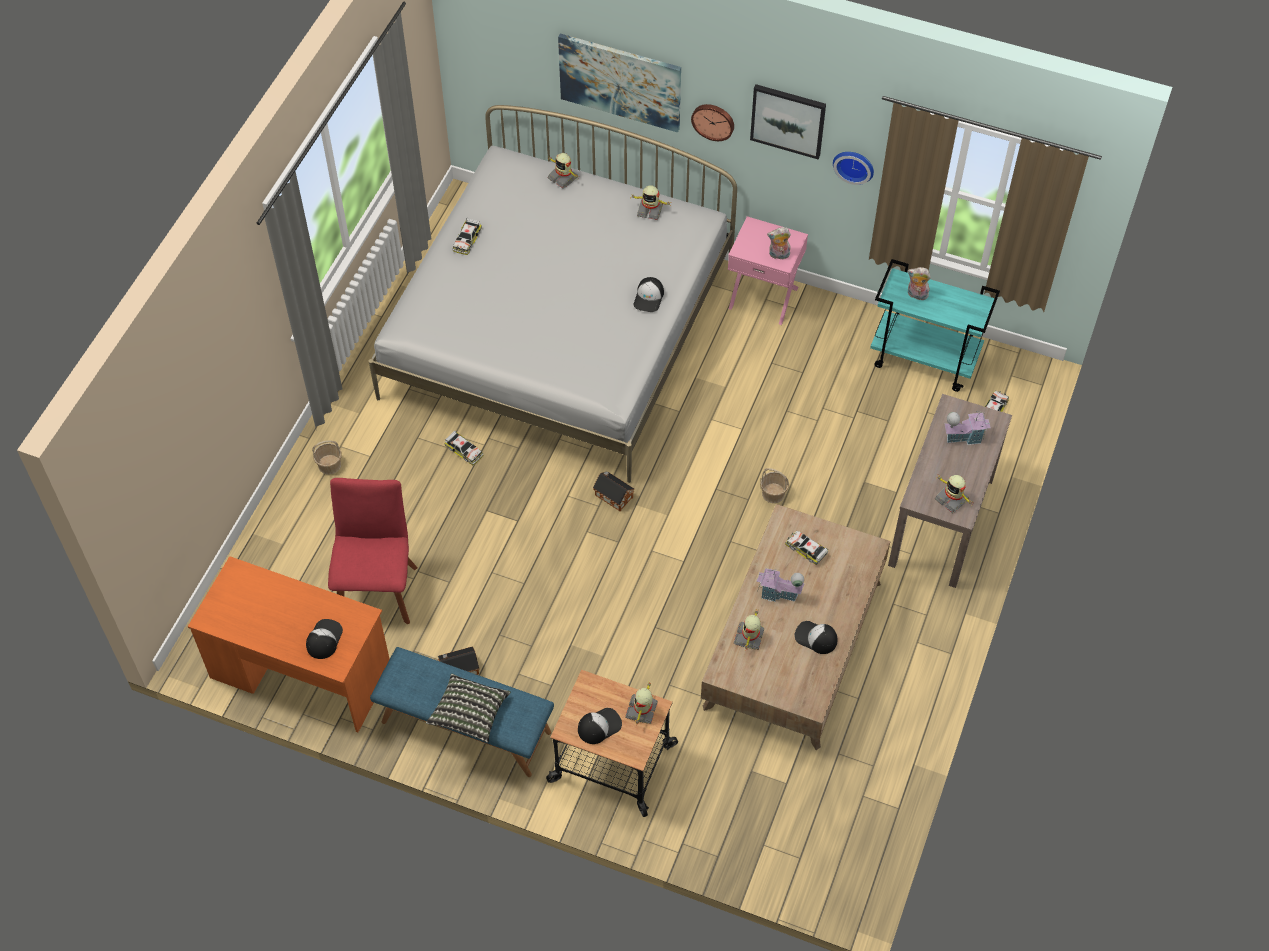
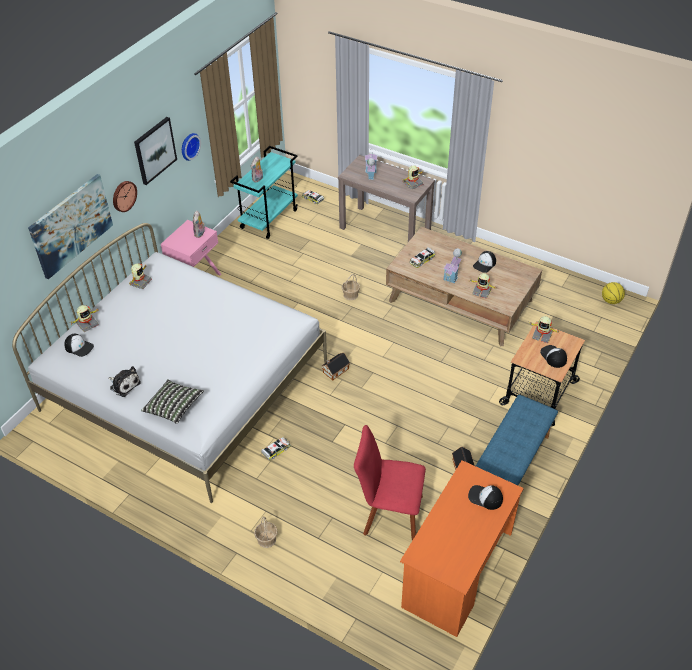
camera: 80 degrees left, 10 degrees down
pillow [426,674,511,743] -> pillow moved to [141,380,204,424]
toy car [453,218,482,255] -> plush toy [108,366,141,397]
cap [633,277,664,312] -> cap moved to [64,334,94,357]
none -> basketball [602,282,625,304]

